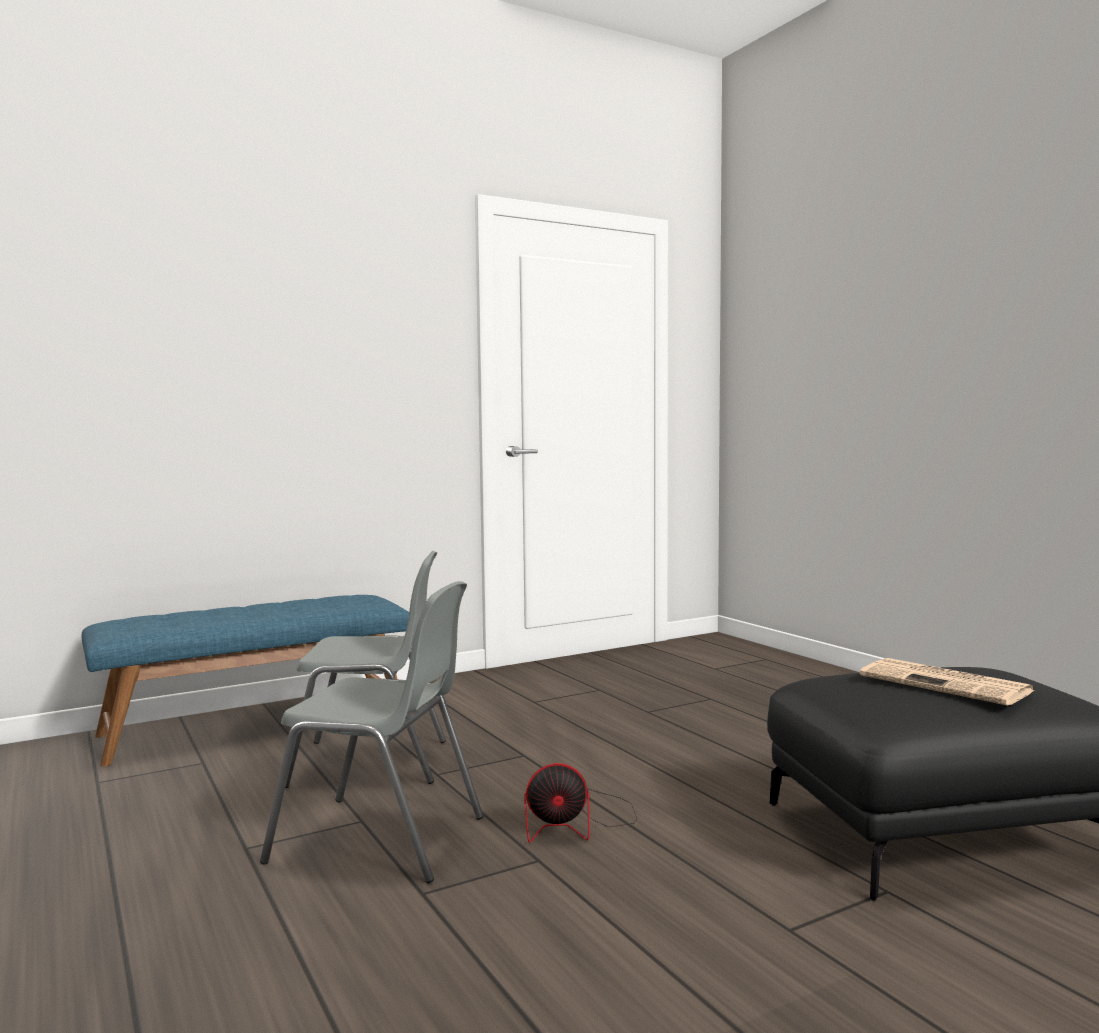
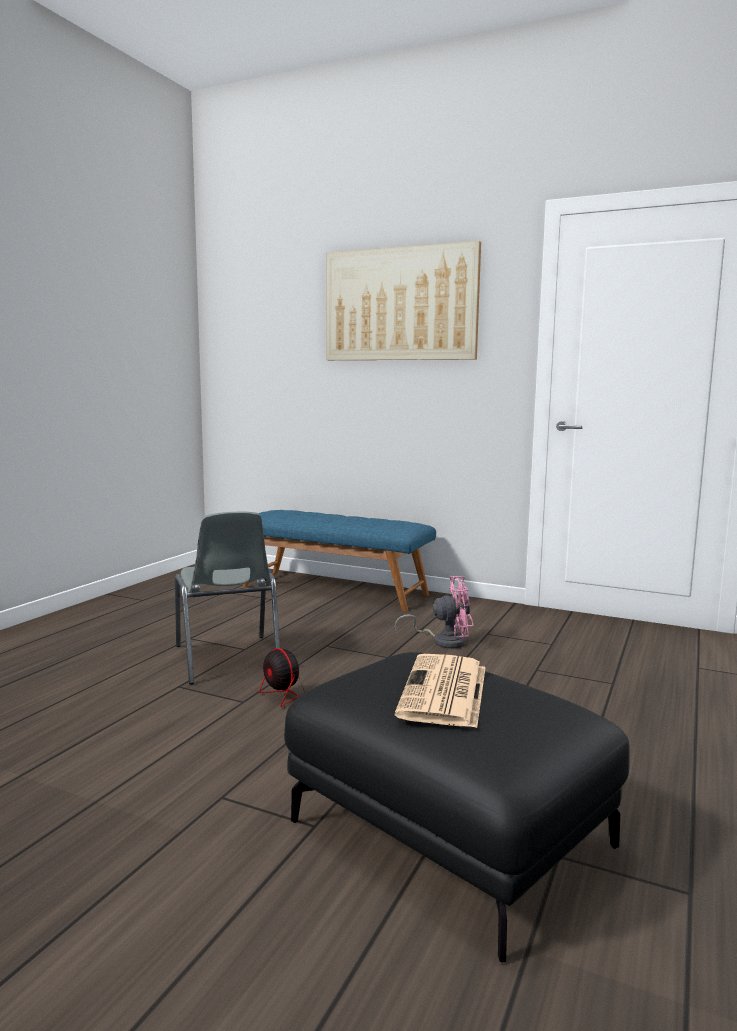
camera: 55 degrees right, 5 degrees up
grey chair [285,551,446,788] -> none
none -> picture [326,241,481,360]
none -> pink fan [395,576,474,649]

